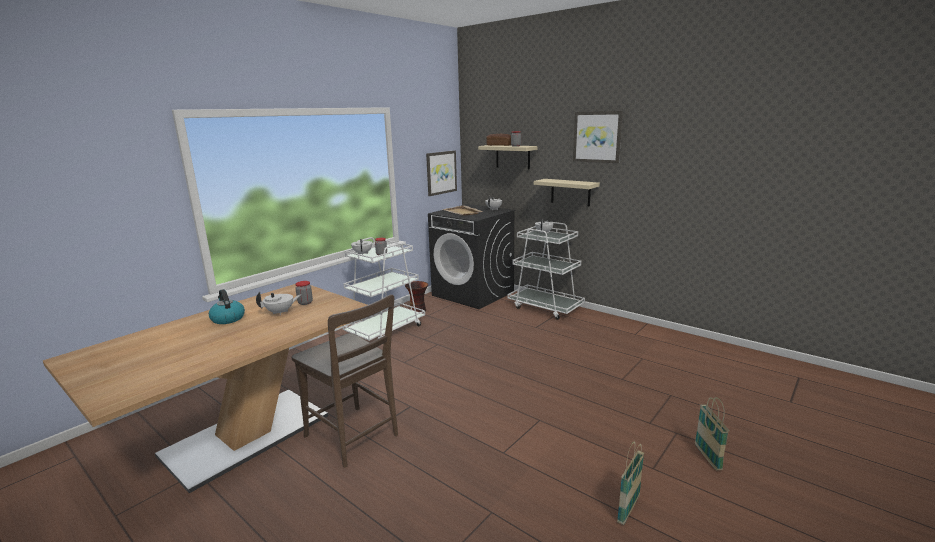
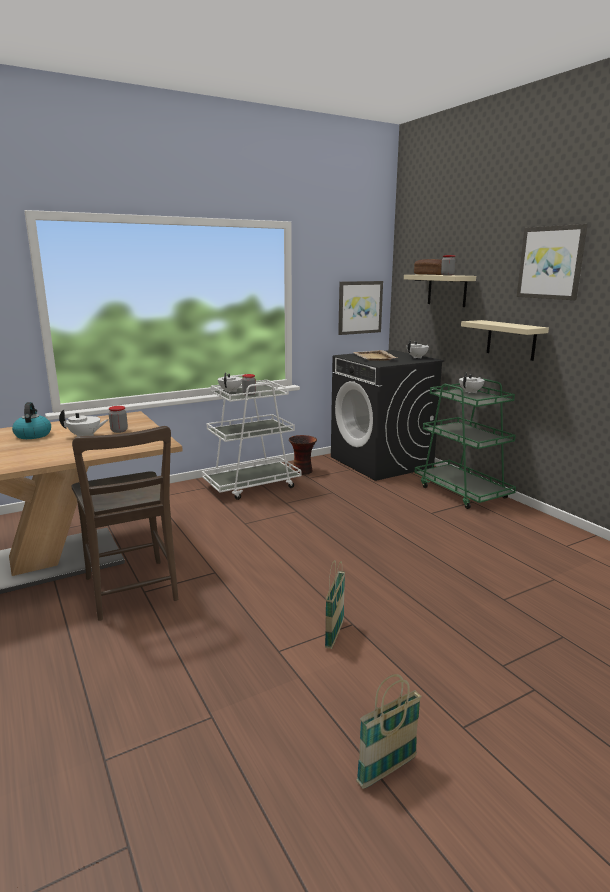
camera: 20 degrees right, 0 degrees up
white cart [508,222,585,320] -> green cart [415,379,516,509]
basket [695,397,729,470] -> basket moved to [325,560,345,649]

